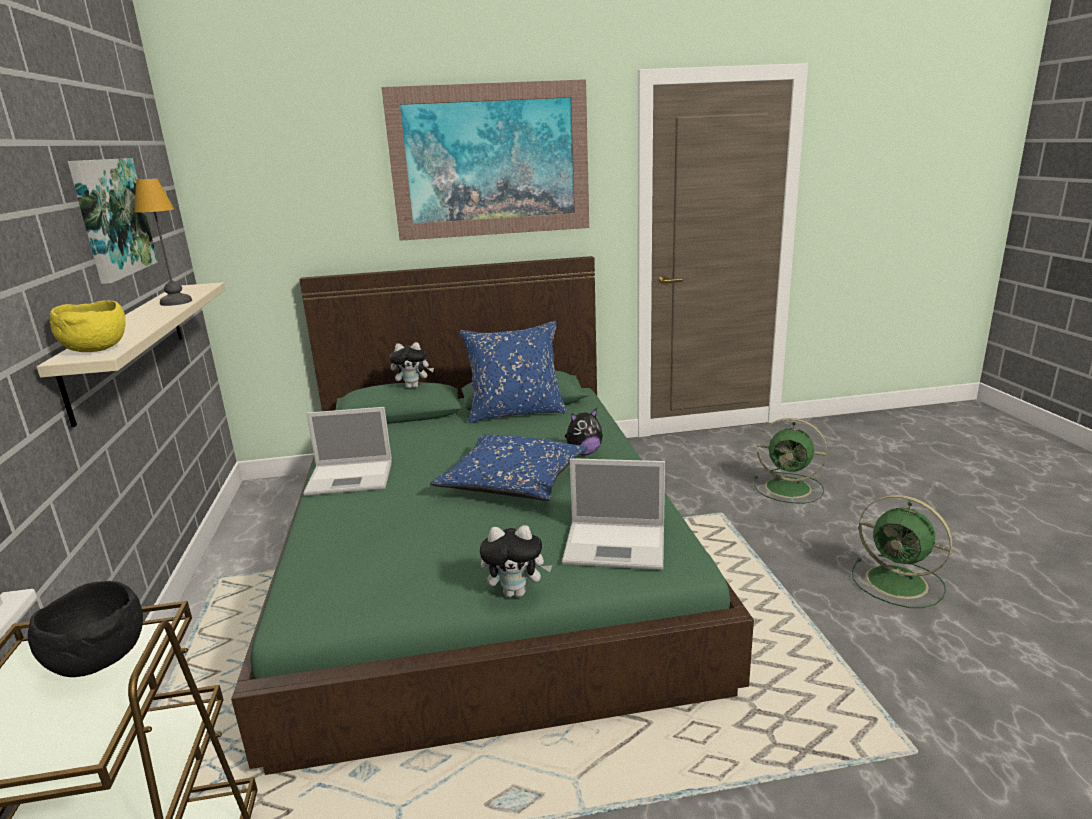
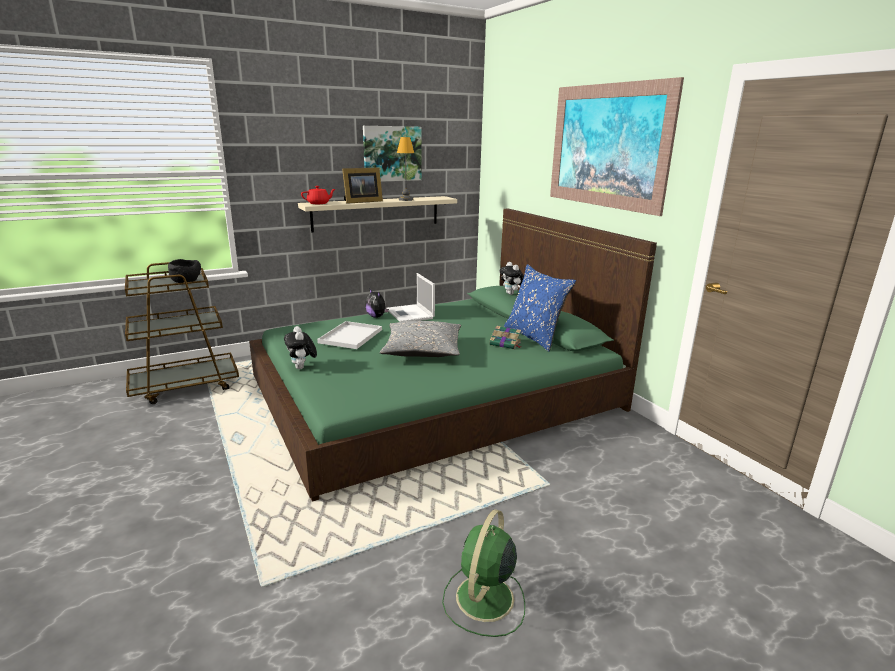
camera: 70 degrees right, 0 degrees up
yellow bowl [50,300,126,352] -> red teapot [301,186,335,204]
blue pillow [430,434,588,501] -> grey pillow [380,321,461,357]
laptop [562,458,665,570] -> none
plush toy [565,408,603,455] -> plush toy moved to [365,288,389,318]
green fan [754,418,827,504] -> none
none -> white tray [317,321,382,349]
none -> picture frame [342,167,383,204]
none -> book [490,326,521,350]

